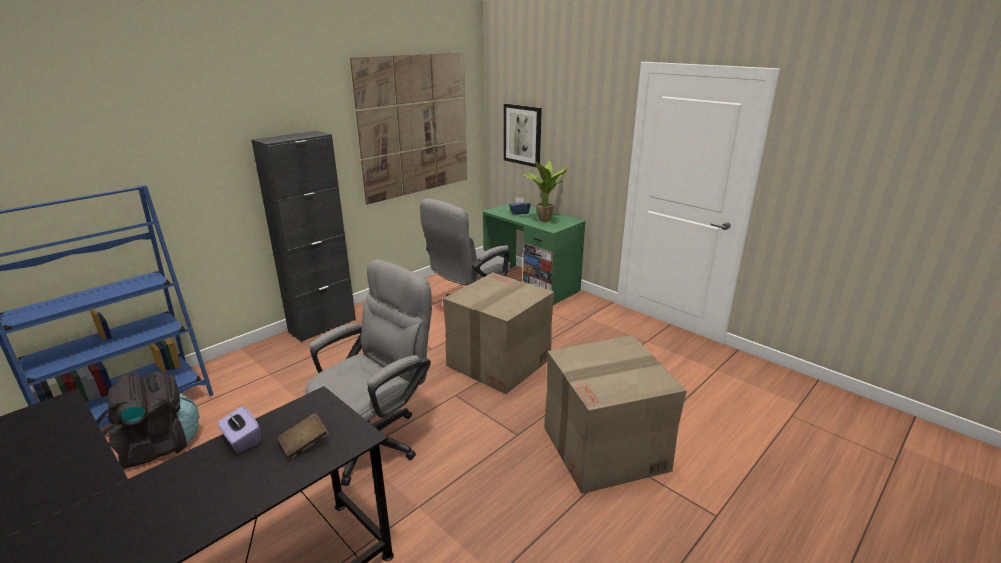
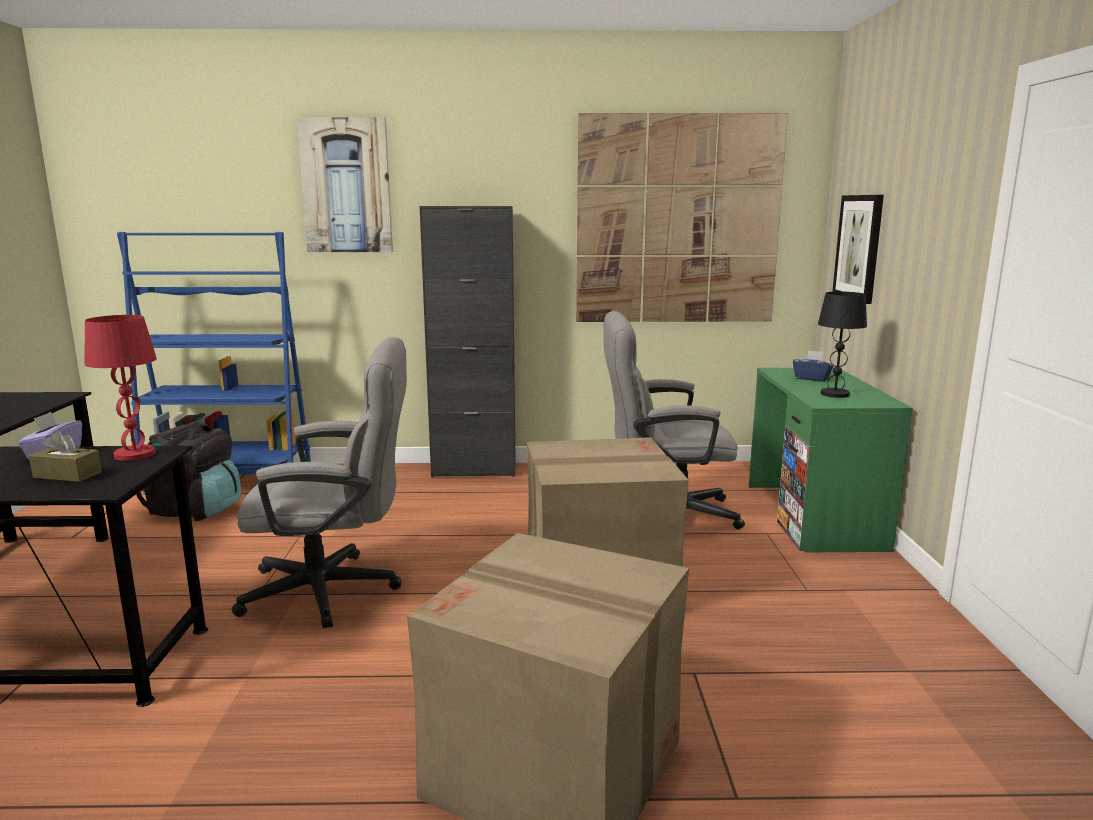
camera: 45 degrees right, 10 degrees down
brown book [278,413,329,459] -> brown tissue box [29,431,102,482]
potted plant [521,160,567,222] -> black table lamp [818,292,867,398]
none -> red table lamp [84,315,157,461]
none -> picture [296,117,393,252]

